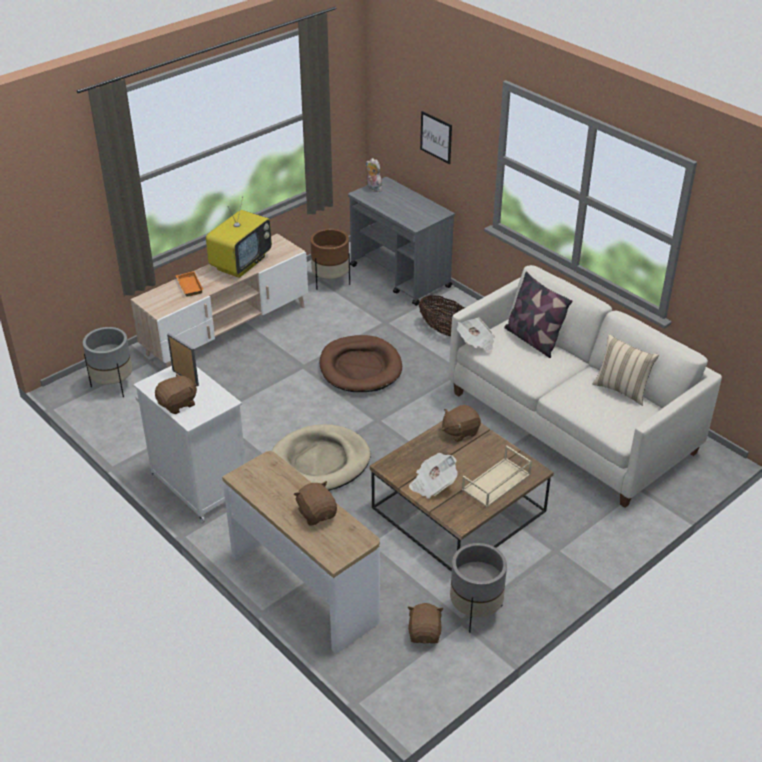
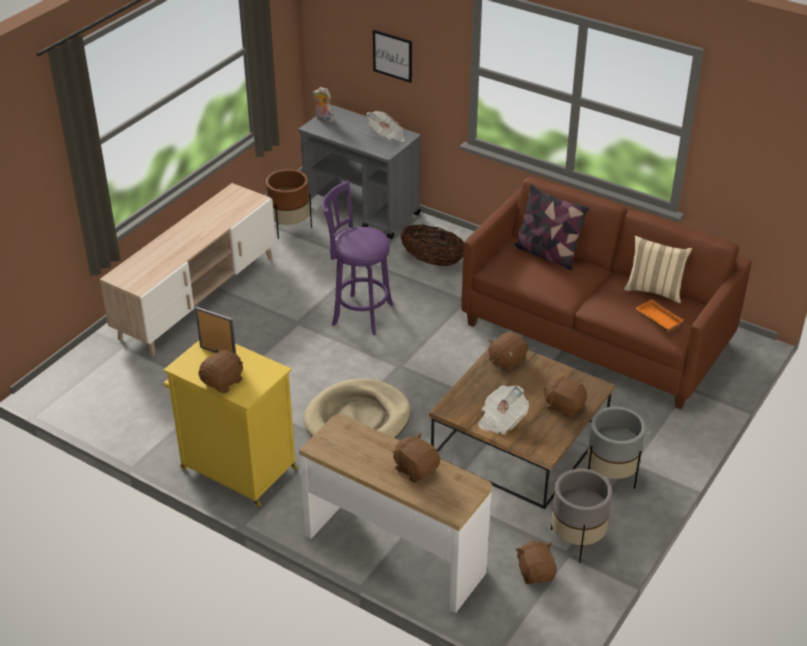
camera: 15 degrees left, 0 degrees up
grey planter [83,327,133,397] -> grey planter moved to [587,407,646,489]
white cabinet [133,366,246,523] -> yellow cabinet [164,341,298,507]
orange tray [176,271,204,297] -> orange tray moved to [635,299,683,332]
television [206,196,272,278] -> none
brown dog bed [319,335,402,392] -> purple stool [322,180,393,335]
white sofa [449,265,722,508] -> brown sofa [461,177,752,410]
newspaper [457,317,495,352] -> newspaper moved to [366,111,404,142]
beige tray [462,445,532,507] -> brown plush toy [543,374,587,418]

